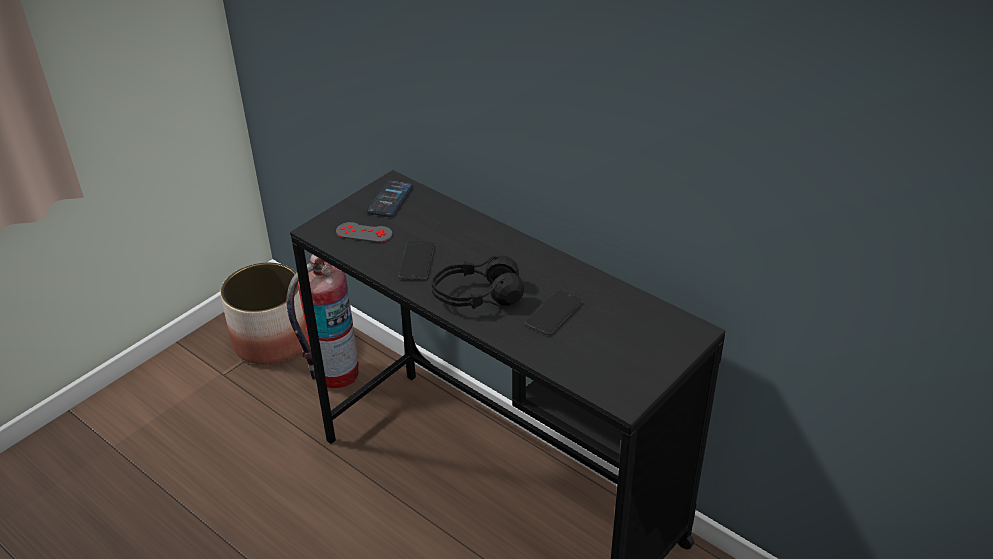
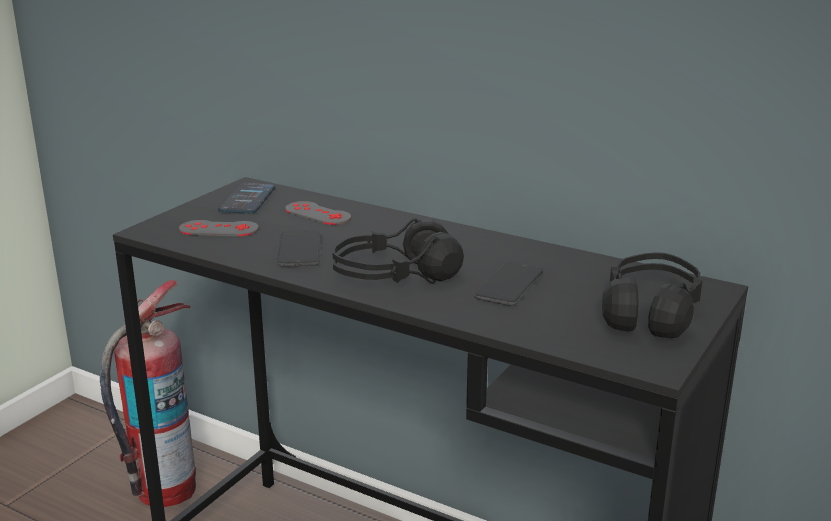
camera: 10 degrees left, 15 degrees down
planter [220,263,308,364] -> none
none -> grey game controller [285,201,351,225]
none -> black headphones [602,253,703,338]

